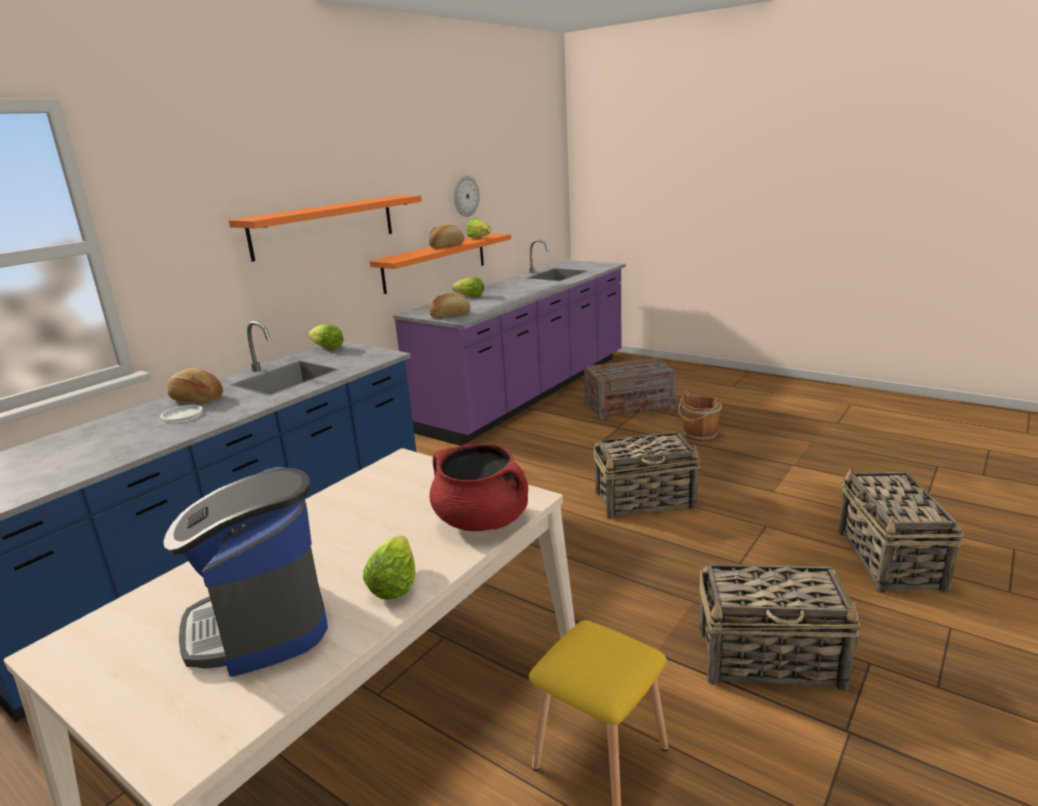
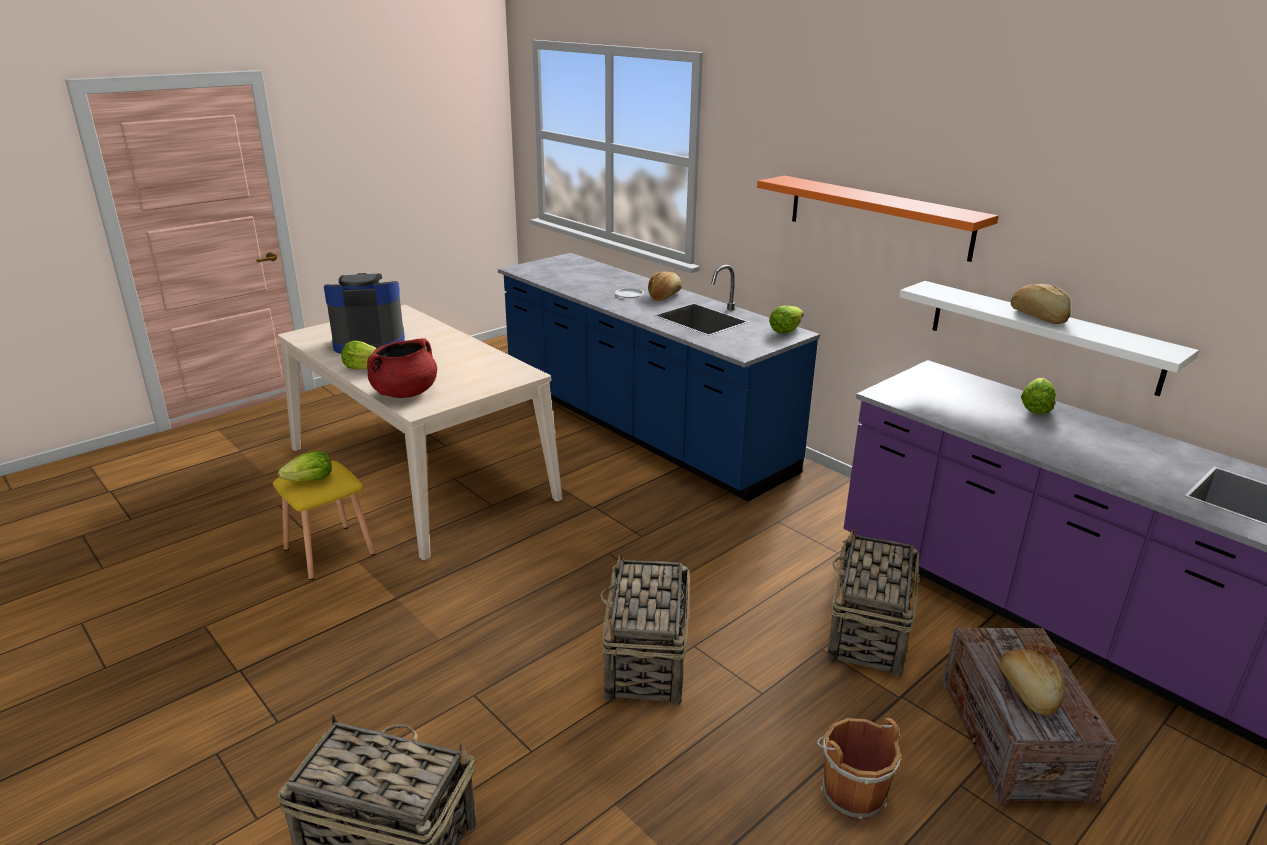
camera: 100 degrees right, 5 degrees up
orange shelf [370,233,511,294] -> white shelf [899,281,1199,396]
bread [429,293,471,318] -> bread moved to [999,649,1065,716]
wall clock [454,176,480,217] -> none
lettuce [466,218,491,239] -> lettuce moved to [278,451,332,481]
basket [699,564,861,691] -> basket moved to [826,528,919,677]

